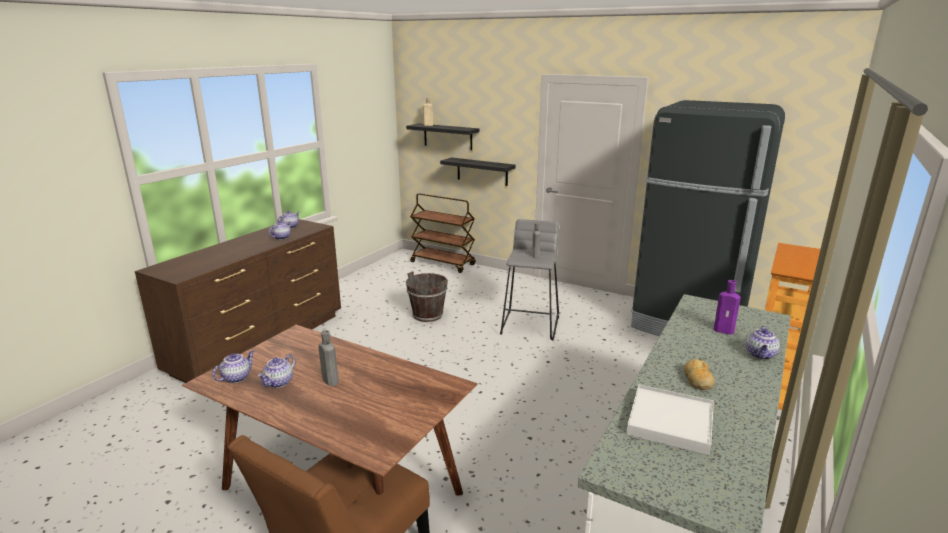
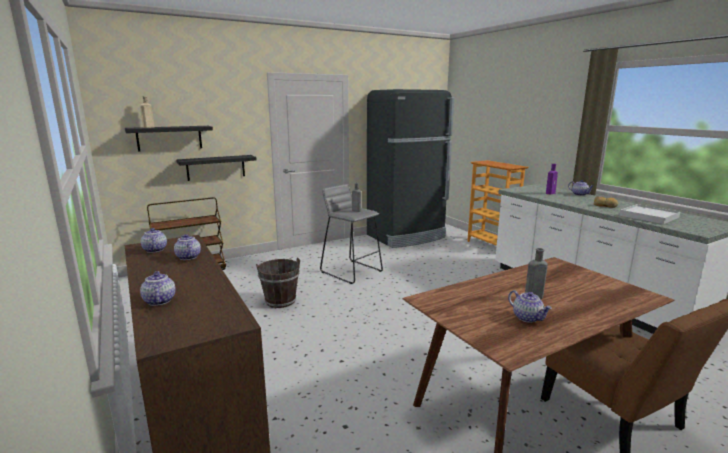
camera: 60 degrees left, 5 degrees down
teapot [212,351,254,383] -> teapot moved to [140,271,176,306]

